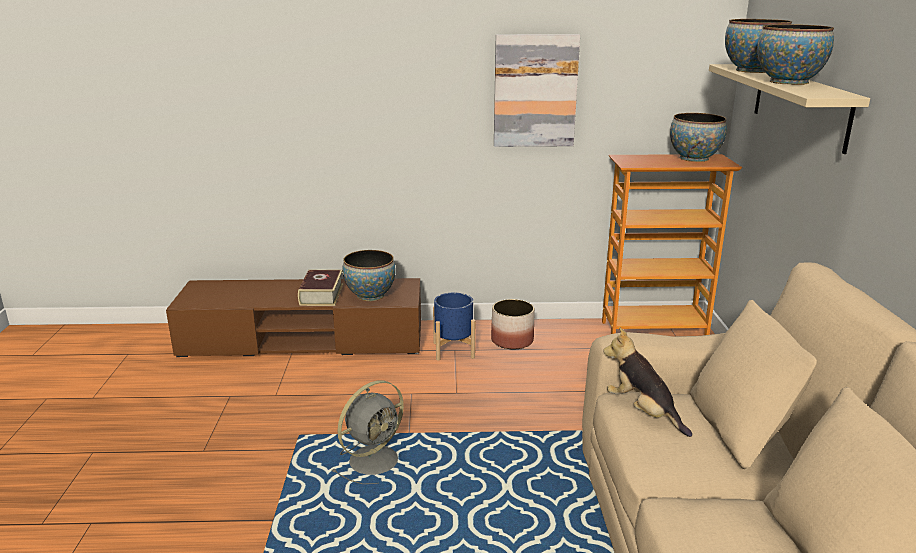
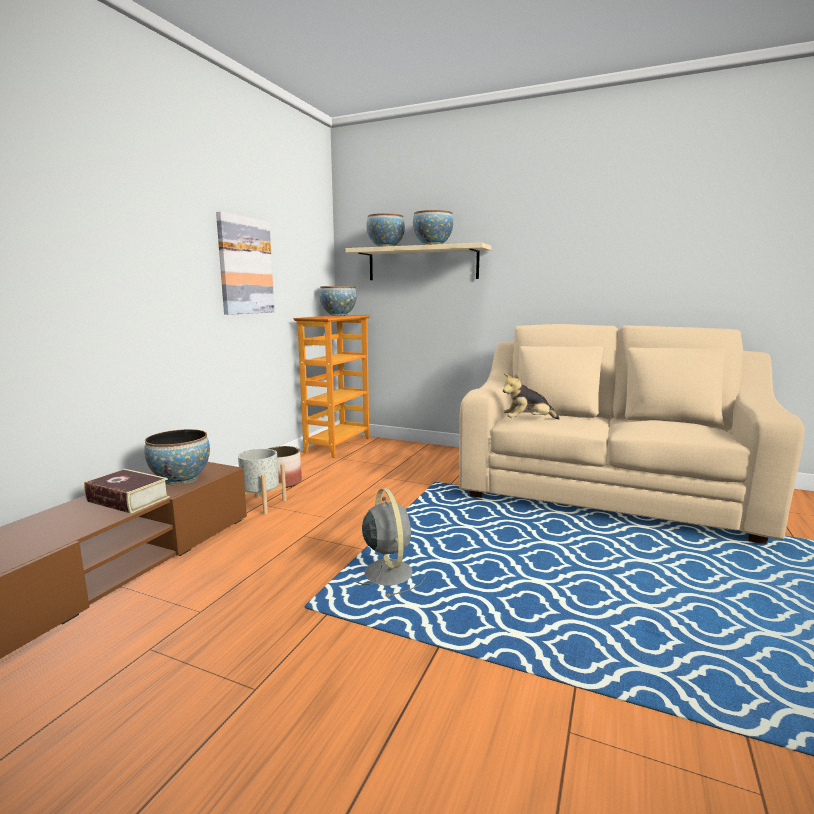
camera: 65 degrees left, 10 degrees down
blue planter [433,293,475,361] -> grey planter [238,449,287,515]

